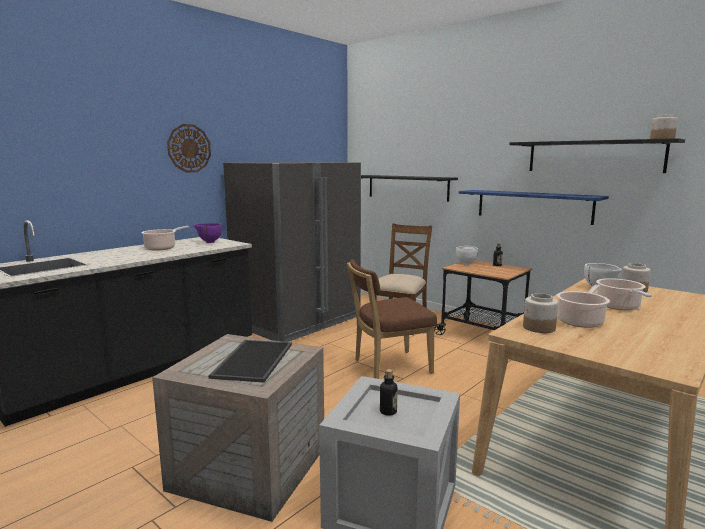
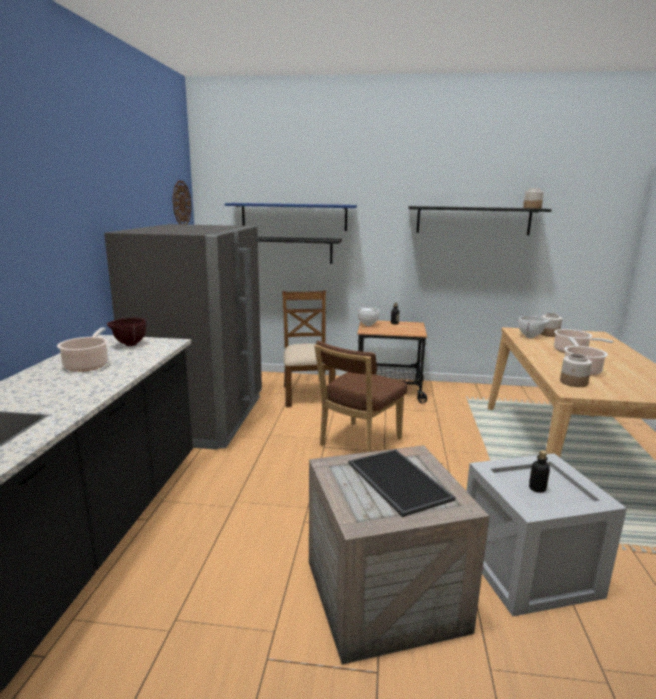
camera: 35 degrees left, 5 degrees up
wall clock [167,124,211,172] -> wall clock moved to [173,181,191,225]
purple bowl [194,223,222,243] -> brown bowl [107,318,146,346]
blue shelf [459,190,609,225] -> blue shelf moved to [225,203,357,231]

